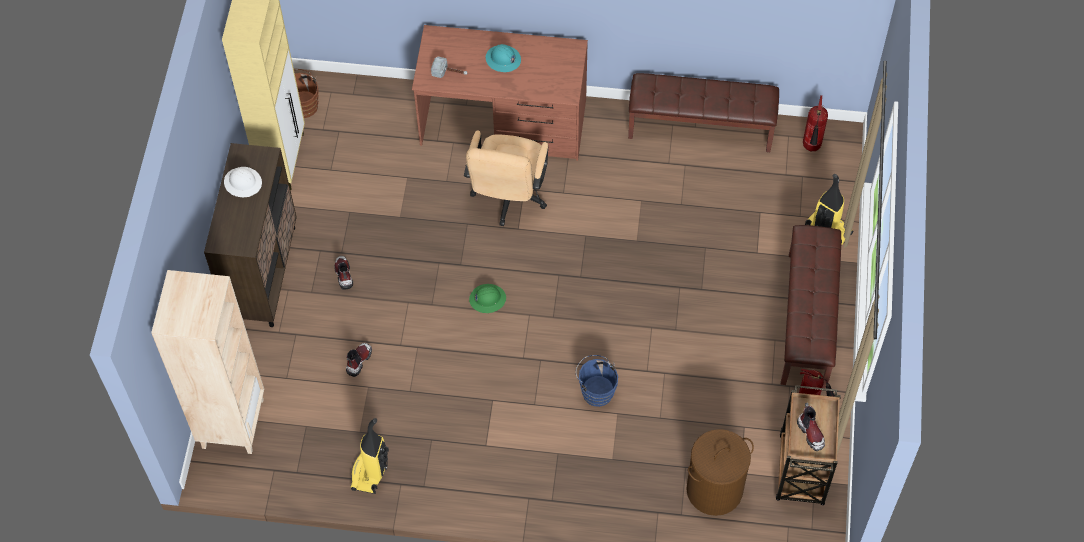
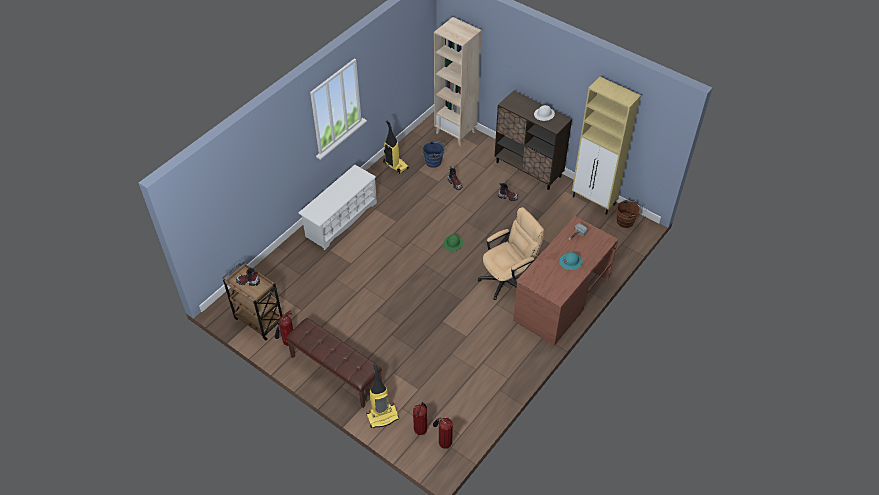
camera: 120 degrees right, 10 degrees down
beige office chair [464,130,548,226] -> beige office chair turned 105 degrees clockwise [478,207,545,300]
blue bucket [576,355,618,407] -> blue bucket moved to [423,141,447,168]
brown bench [628,73,779,152] -> none
brown laundry basket [686,429,754,516] -> none
none -> white shoe rack [298,165,377,250]
none -> fire extinguisher [413,402,427,435]

